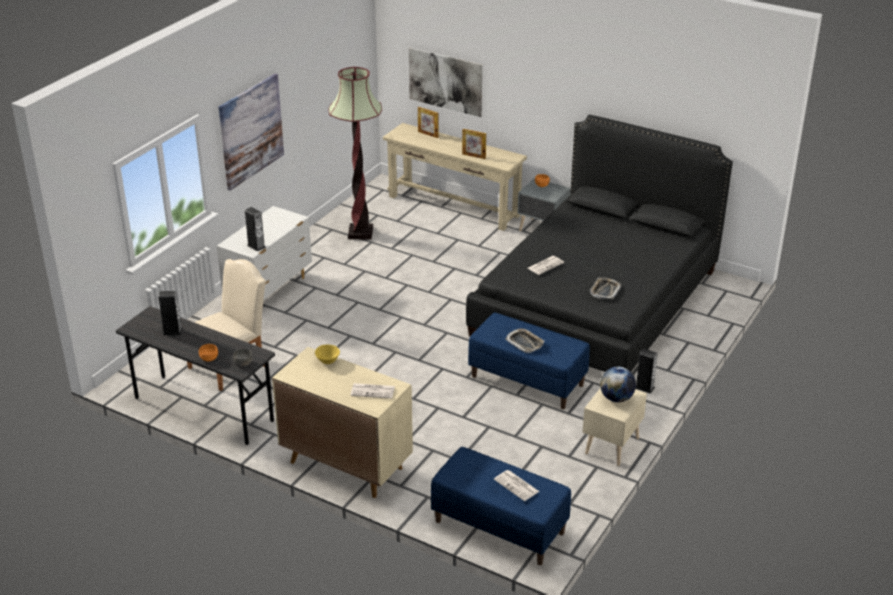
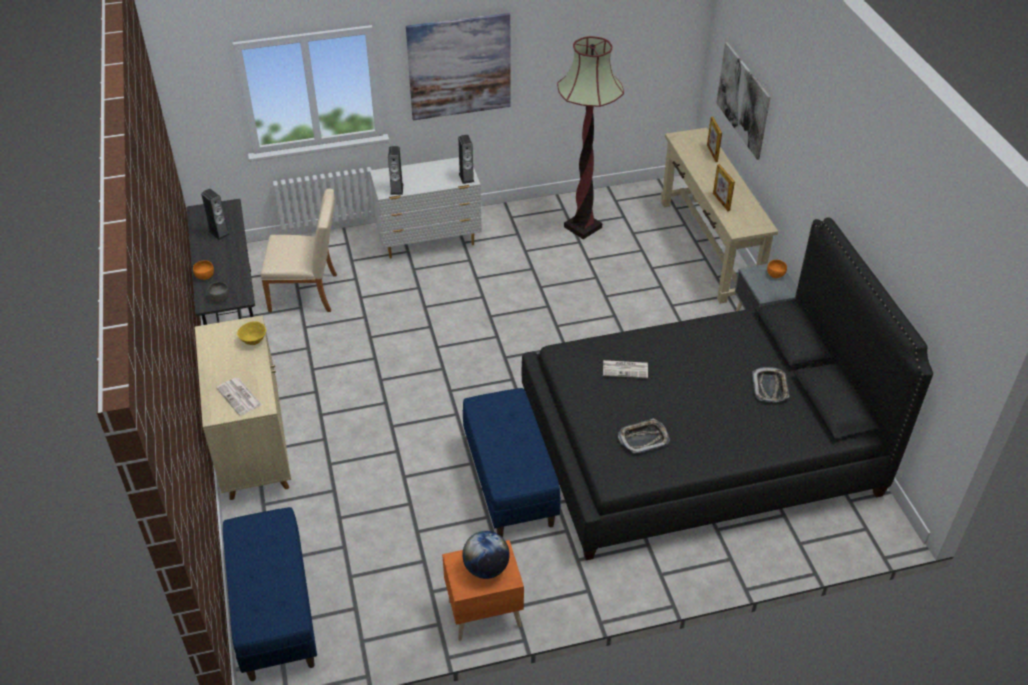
camera: 45 degrees right, 10 degrees up
newspaper [494,470,540,501] -> none
tray [505,328,545,353] -> tray moved to [752,367,789,402]
beige nightstand [582,388,647,466] -> orange nightstand [442,540,524,641]
speaker [636,349,658,394] -> speaker moved to [458,135,474,184]

